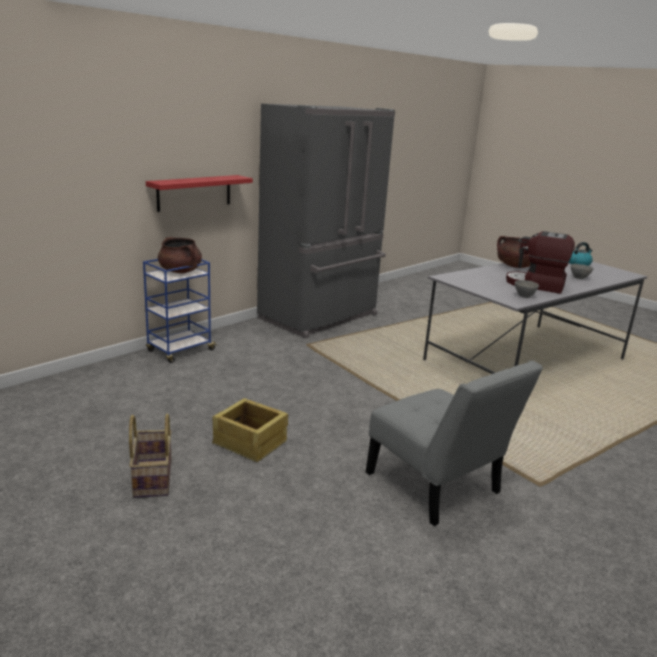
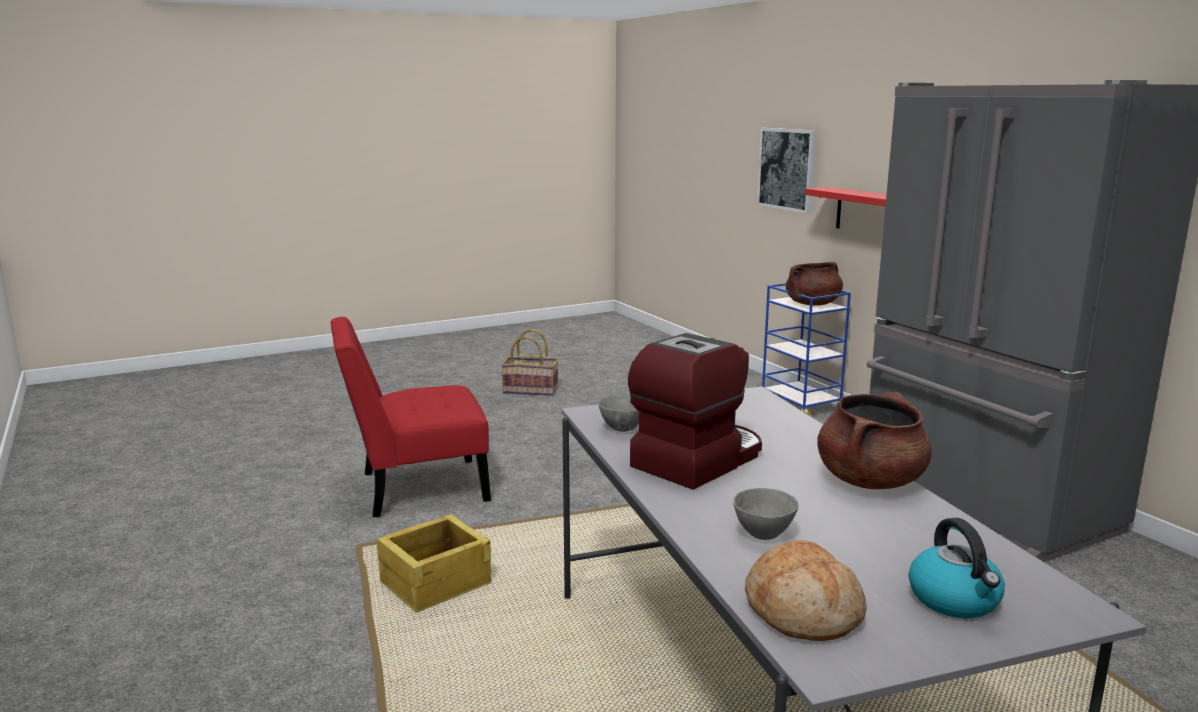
camera: 110 degrees right, 5 degrees down
crate [212,398,288,462] -> crate moved to [377,514,491,613]
grey chair [366,361,543,526] -> red chair [330,317,491,517]
none -> bread [745,540,867,641]
none -> picture [757,128,817,213]

